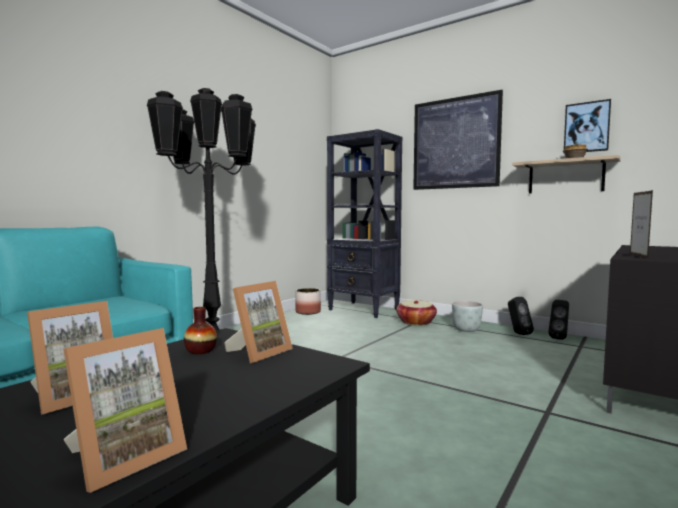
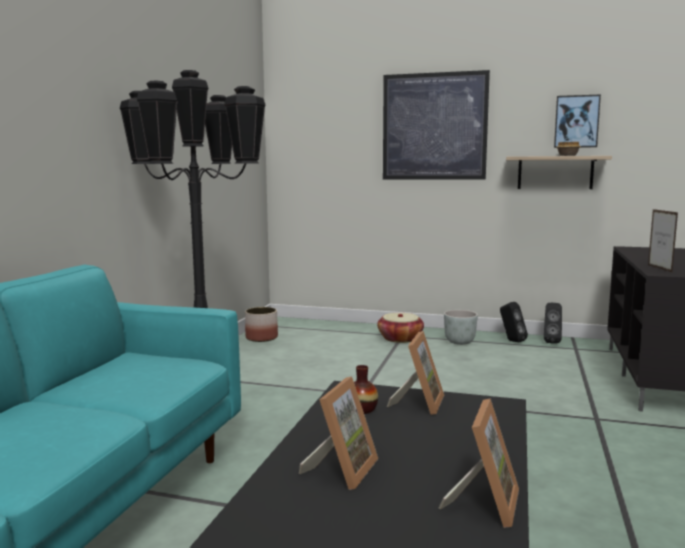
camera: 20 degrees left, 5 degrees up
black bookcase [327,129,402,318] -> none

